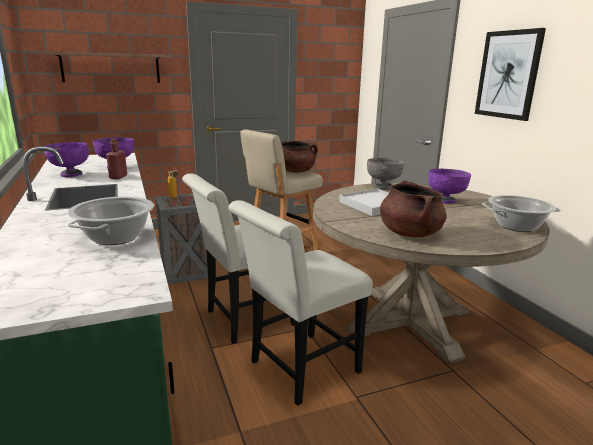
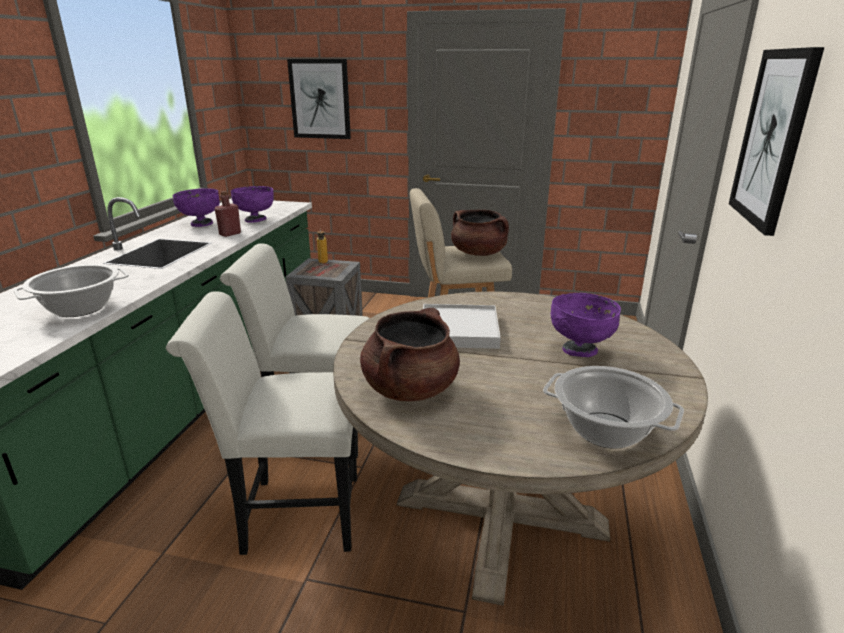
camera: 35 degrees right, 5 degrees up
shelf [43,51,171,83] -> picture [287,59,351,139]
grey bowl [367,158,405,189] -> none

